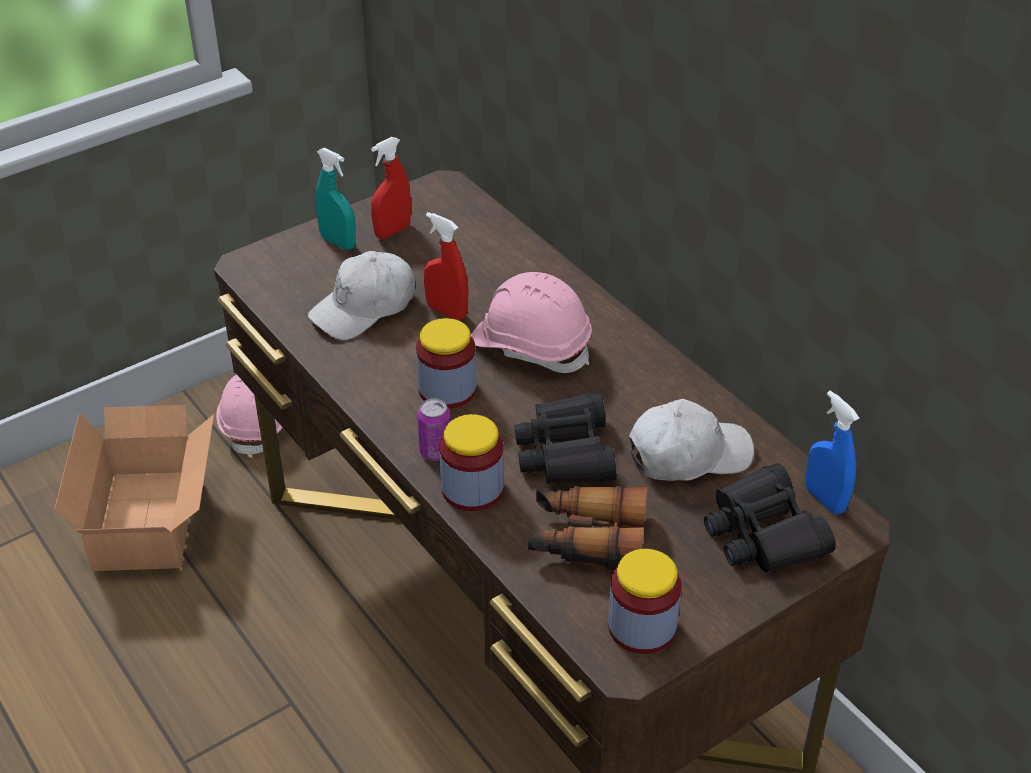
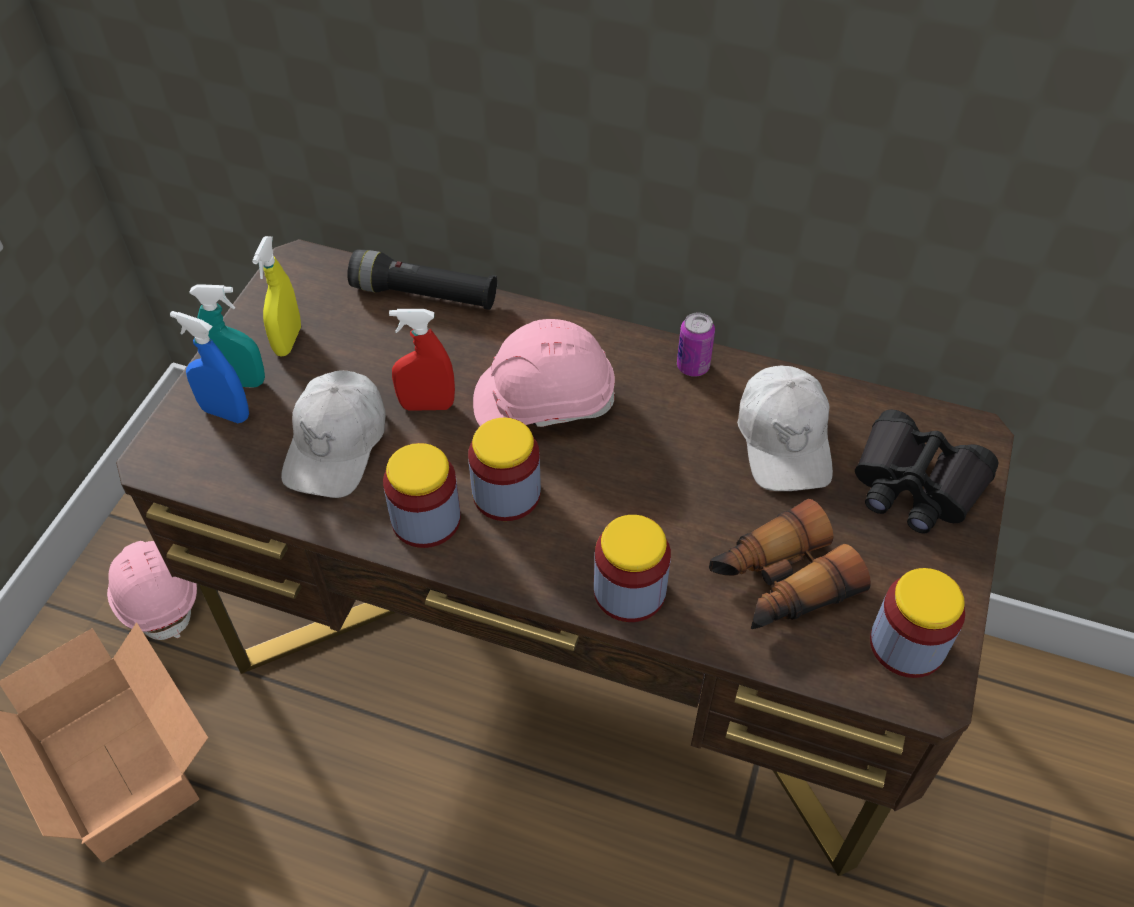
camera: 35 degrees left, 10 degrees up
red spray bottle [371,137,411,239] -> yellow spray bottle [252,236,301,356]
can [417,398,451,461] -> can moved to [677,312,715,377]
black binoculars [514,393,617,484] -> none
white cap [629,399,754,481] -> white cap turned 135 degrees clockwise [737,366,833,491]
blue spray bottle [806,391,859,514] -> blue spray bottle moved to [170,311,249,423]
none -> black flashlight [347,250,497,310]
none -> jar [383,443,461,548]

